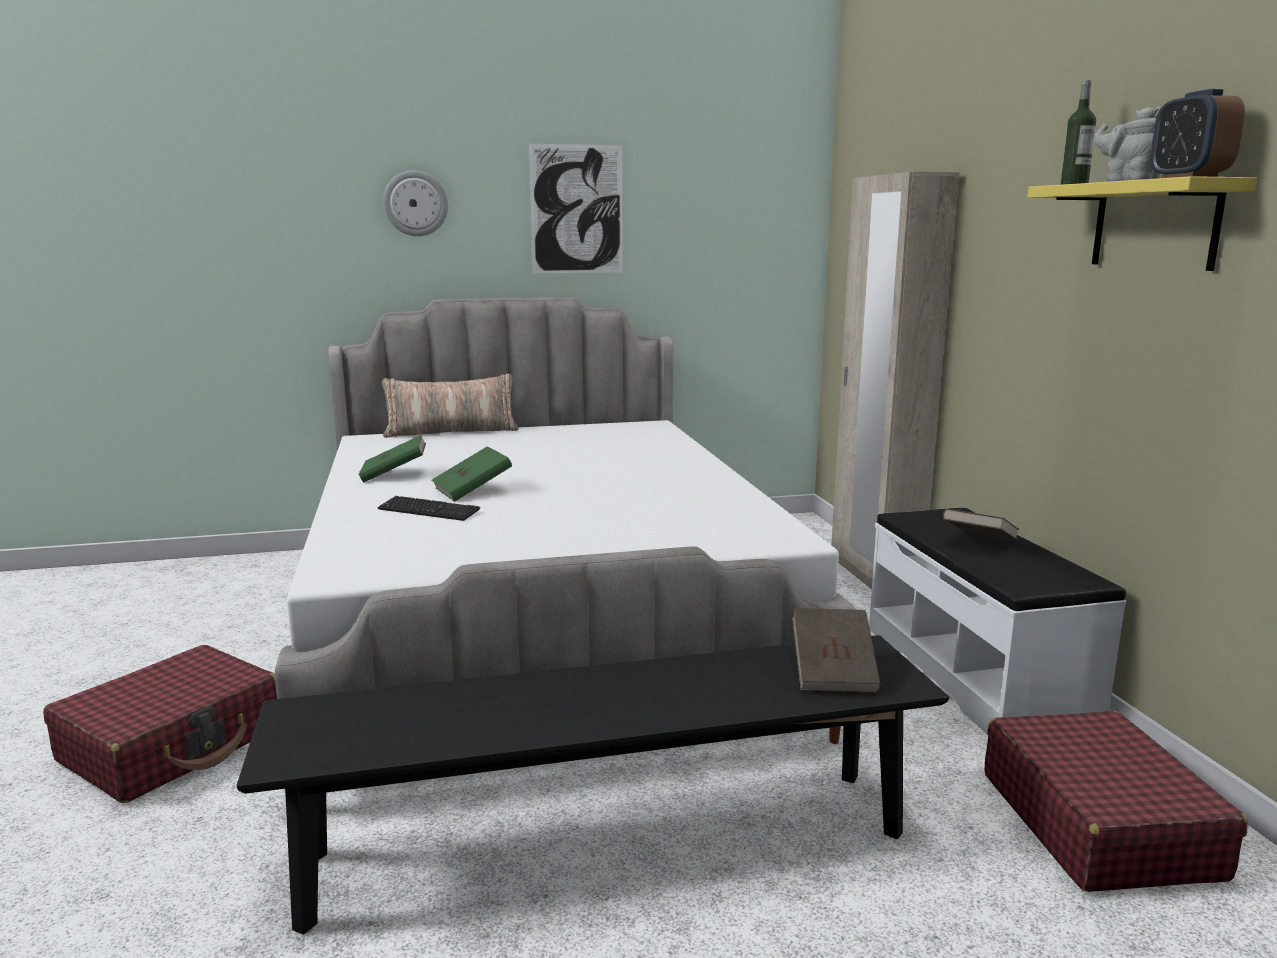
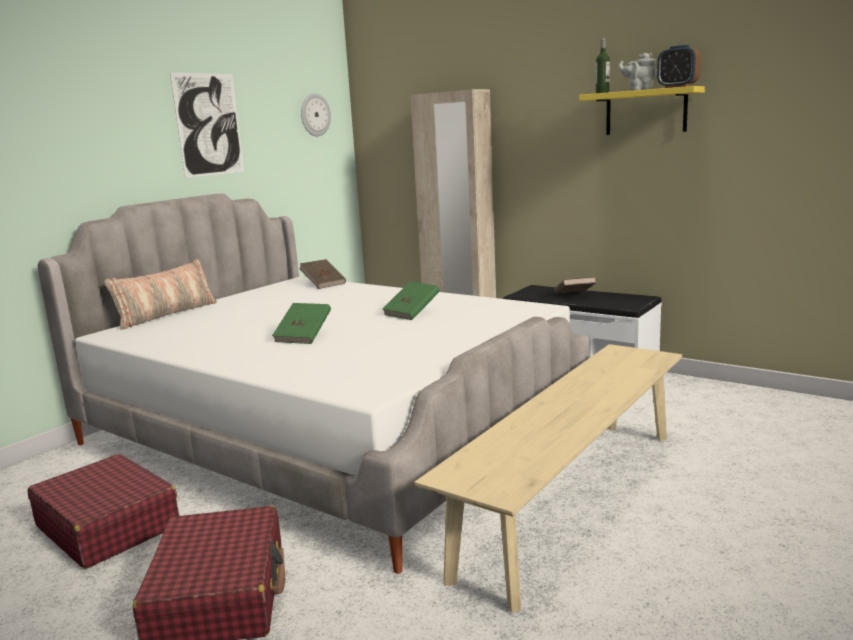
camera: 40 degrees left, 0 degrees up
black bench [236,635,949,935] -> beige bench [414,344,682,613]
green book [359,435,426,482] -> green book moved to [382,282,440,320]
keyboard [378,496,480,521] -> none
wall clock [383,170,448,236] -> wall clock moved to [301,93,331,136]
brown book [792,608,881,693] -> brown book moved to [299,259,346,289]
red suitcase [985,711,1248,892] -> red suitcase moved to [27,454,179,569]

